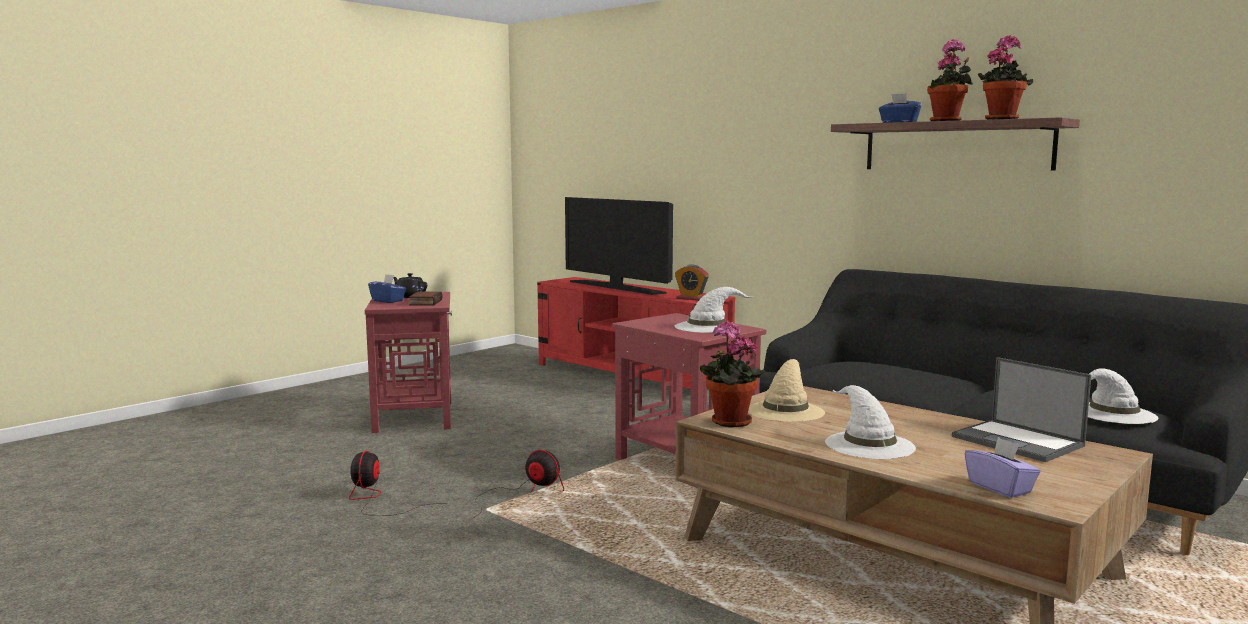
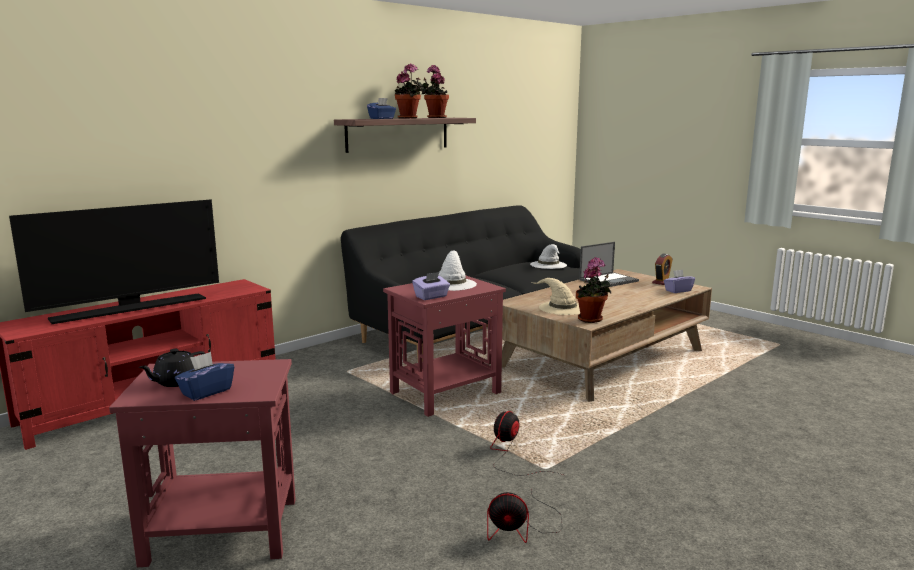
camera: 85 degrees left, 5 degrees up
book [409,291,443,306] -> none
alarm clock [675,264,709,301] -> alarm clock moved to [652,254,673,285]
white hat [825,385,916,459] -> none
none -> purple tissue box [412,272,450,300]

